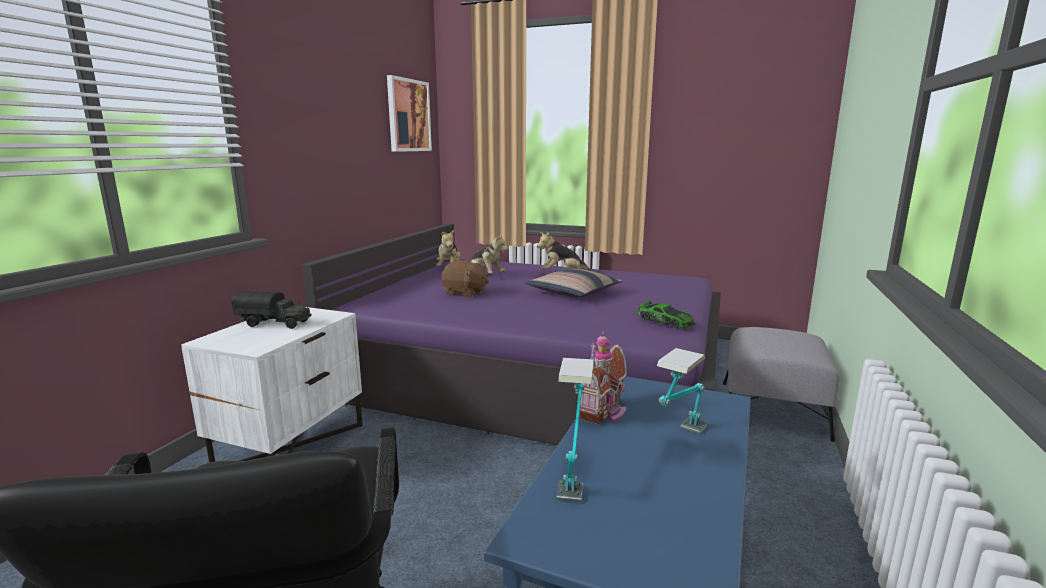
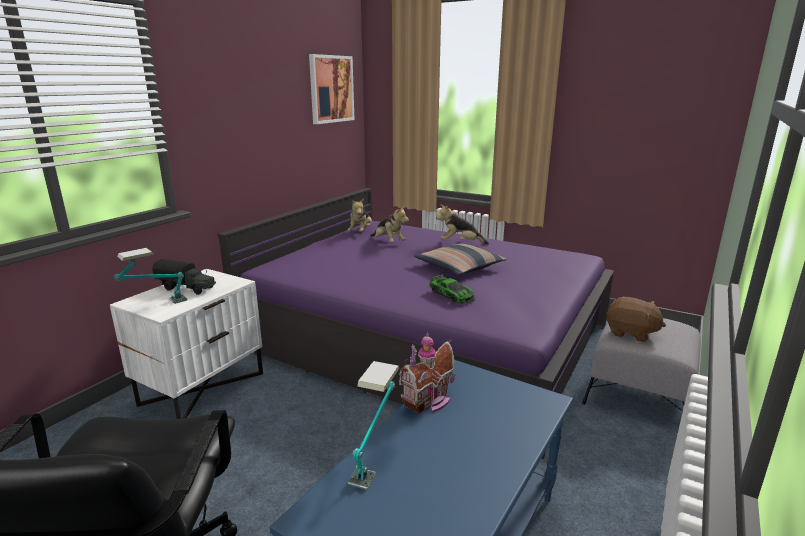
camera: 10 degrees right, 5 degrees up
brown plush toy [441,260,489,298] -> brown plush toy moved to [606,297,666,342]
toy car [637,300,695,328] -> toy car moved to [429,274,475,304]
table lamp [657,348,708,434] -> table lamp moved to [114,248,188,304]

